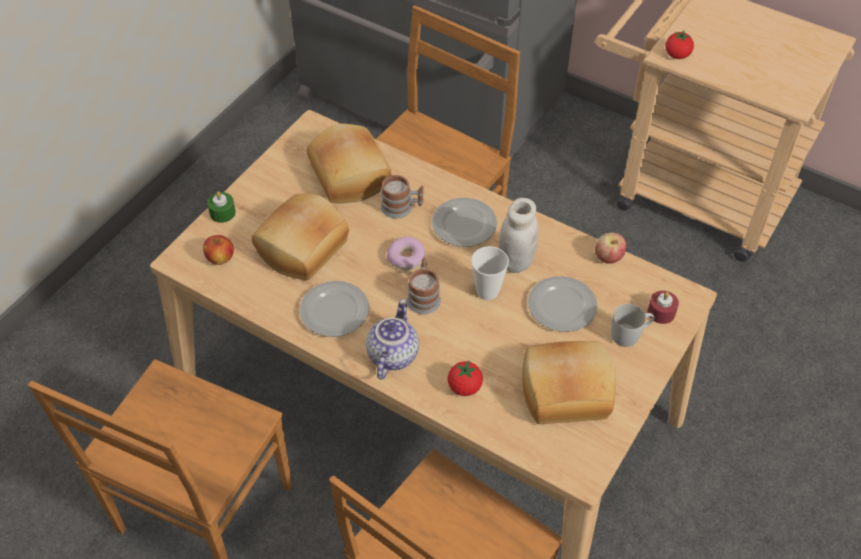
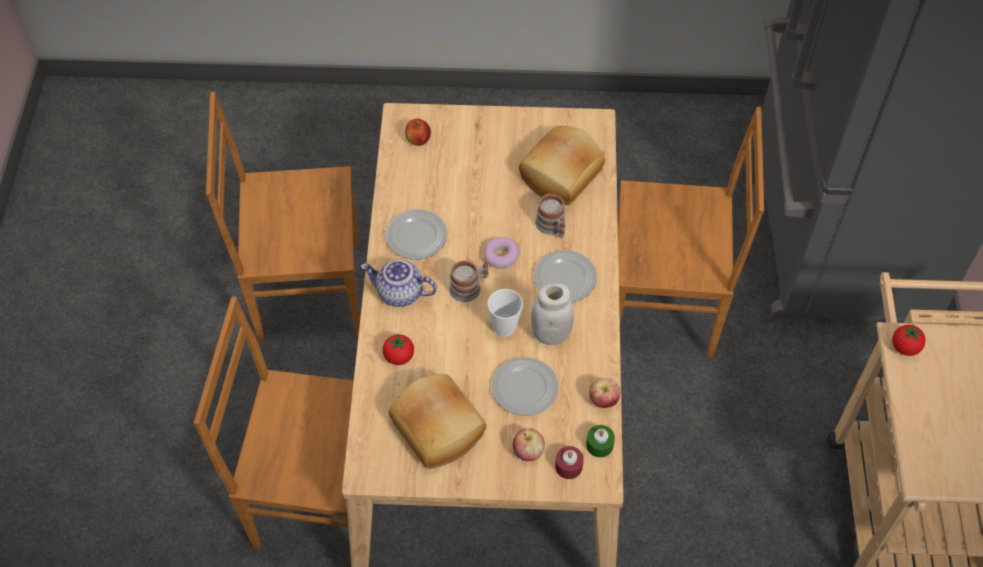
camera: 60 degrees right, 5 degrees up
green candle [207,192,236,223] -> green candle moved to [586,425,615,458]
bread [252,194,349,280] -> none
teapot [366,299,419,379] -> teapot turned 150 degrees counterclockwise [361,260,437,307]
white mug [611,304,654,347] -> apple [513,428,545,461]

